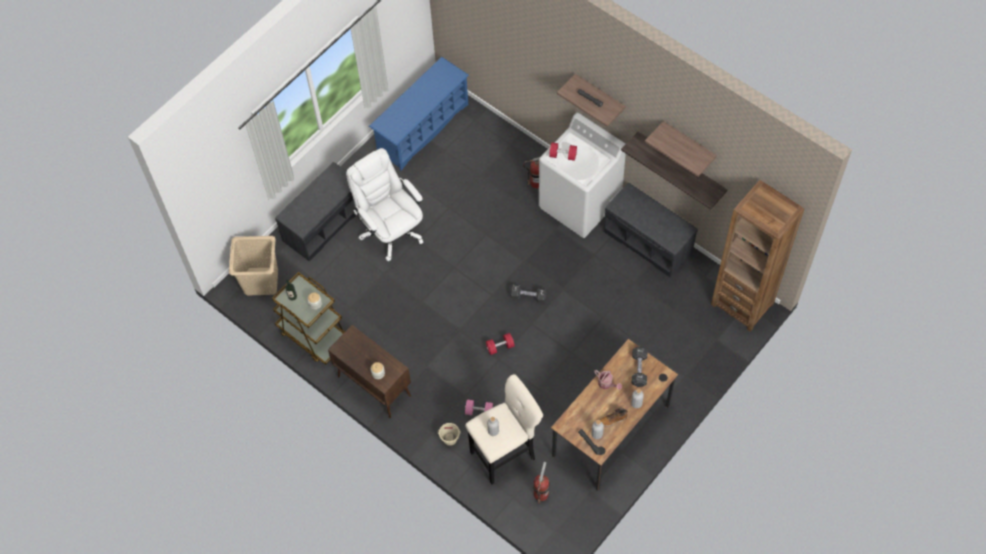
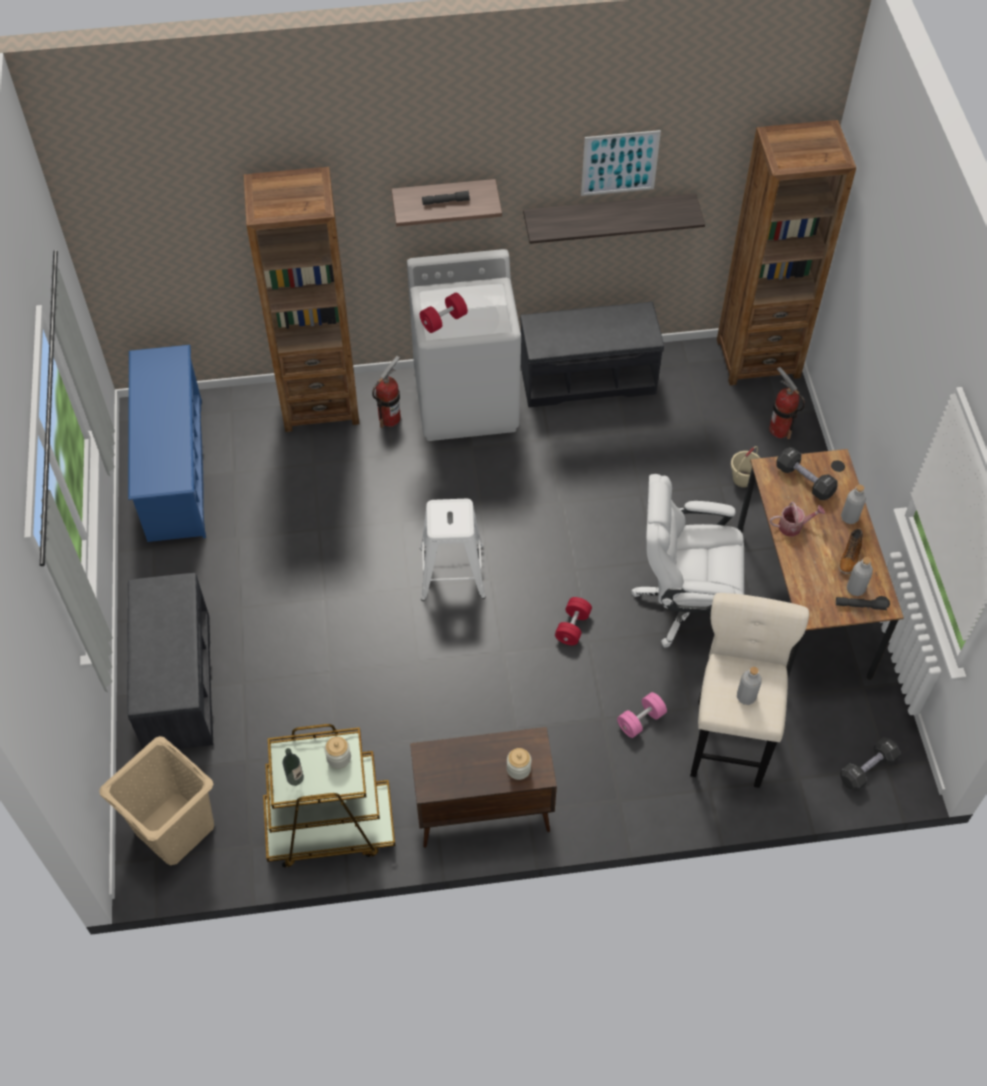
camera: 50 degrees left, 5 degrees down
white office chair [346,148,423,261] -> white office chair moved to [631,474,744,647]
beige bucket [438,423,461,446] -> beige bucket moved to [731,446,760,488]
black dumbbell [510,284,547,303] -> black dumbbell moved to [840,737,901,791]
fire extinguisher [533,462,550,503] -> fire extinguisher moved to [769,367,805,439]
shelf [645,121,717,177] -> picture [581,130,661,196]
none -> brown bookcase [243,167,359,432]
none -> white stool [420,499,486,601]

